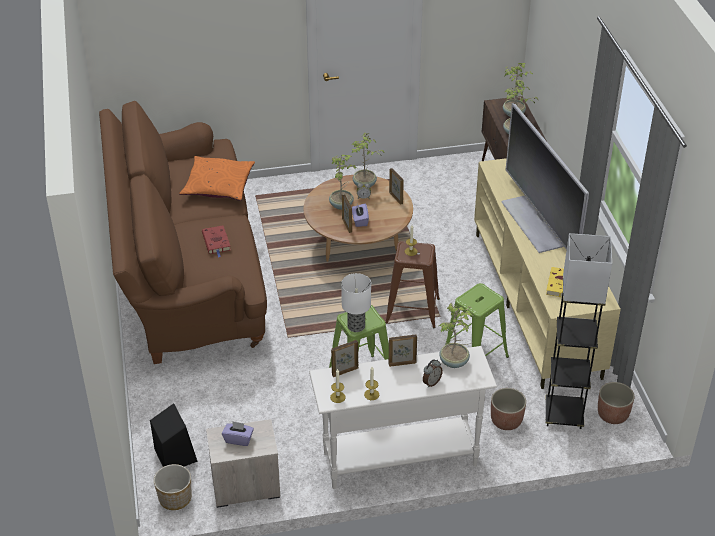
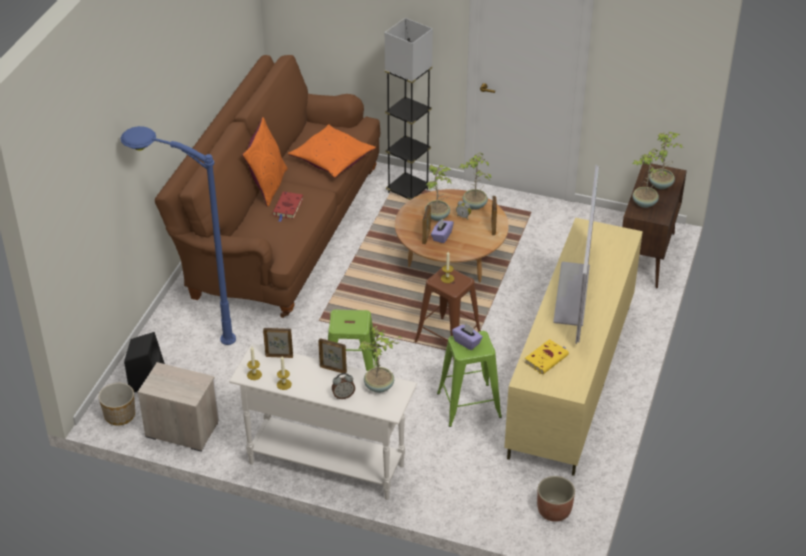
camera: 30 degrees right, 0 degrees up
purple tissue box [222,421,254,446] -> purple tissue box moved to [452,323,483,350]
table lamp [341,273,371,332] -> none
planter [491,388,526,430] -> none
grey floor lamp [545,233,612,429] -> grey floor lamp moved to [385,18,433,200]
none -> blue floor lamp [120,126,236,345]
none -> orange pillow [242,117,288,207]

